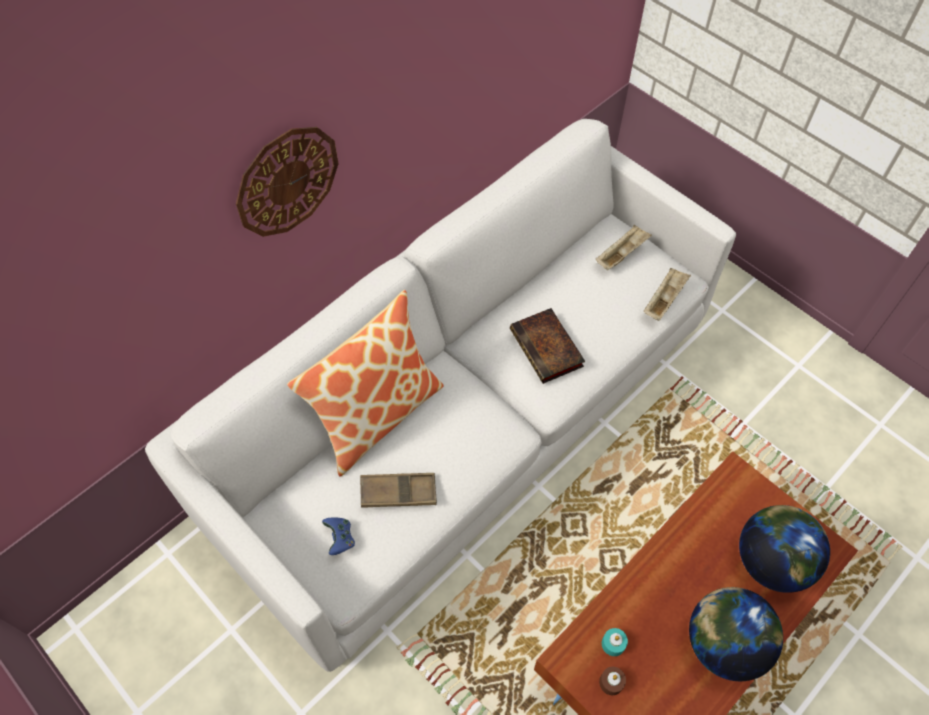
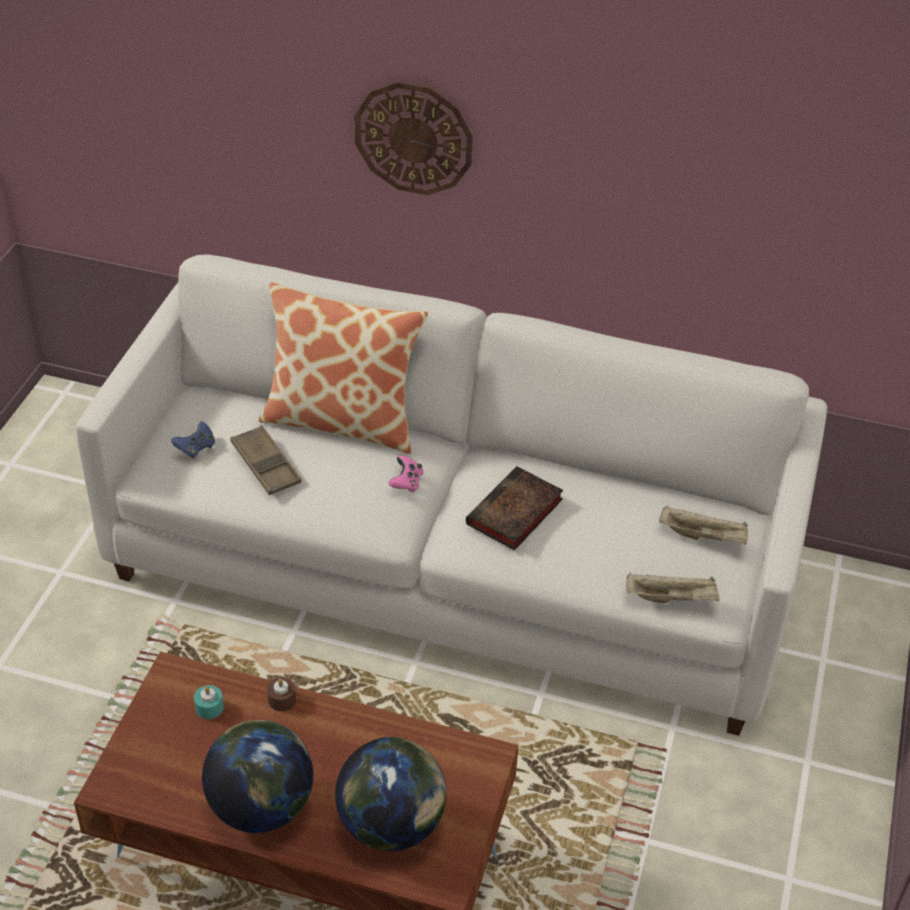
camera: 60 degrees right, 15 degrees down
brown candle [599,667,626,695] -> brown candle moved to [267,678,296,711]
none -> pink game controller [389,455,423,492]

